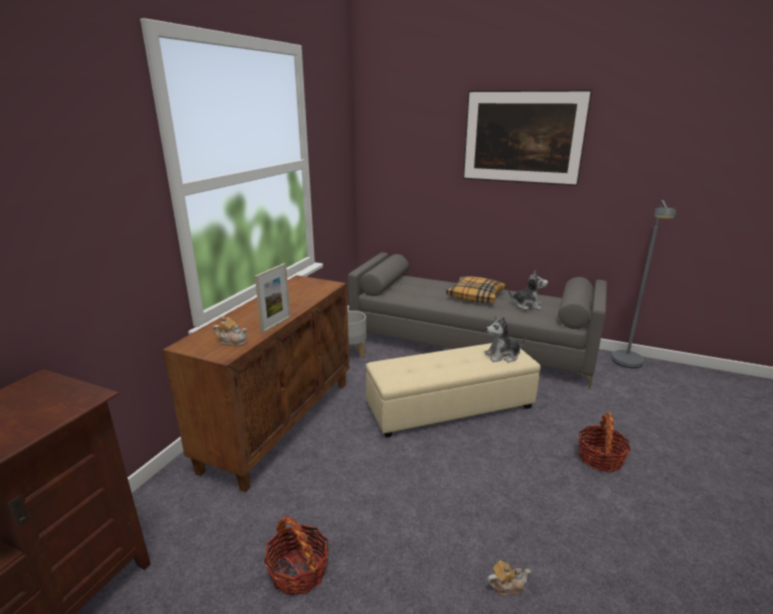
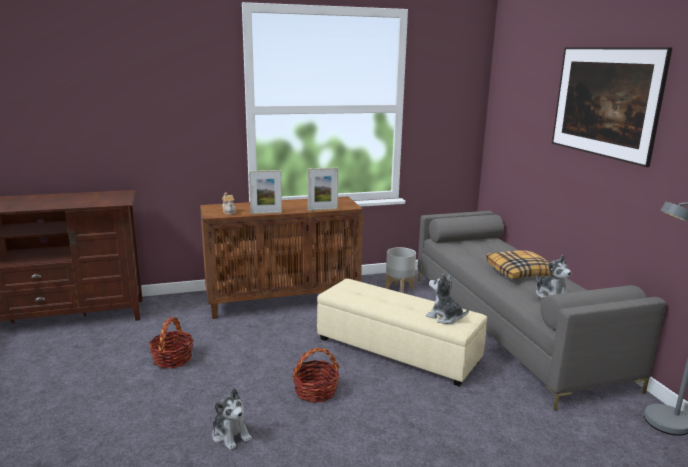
camera: 50 degrees right, 5 degrees down
teapot [487,560,531,596] -> plush toy [212,388,252,450]
basket [578,412,631,472] -> basket moved to [292,347,339,403]
none -> picture frame [308,168,338,211]

